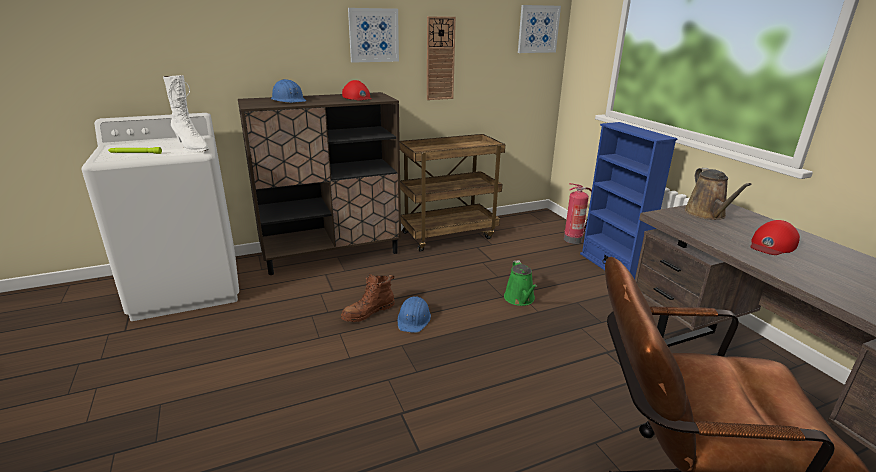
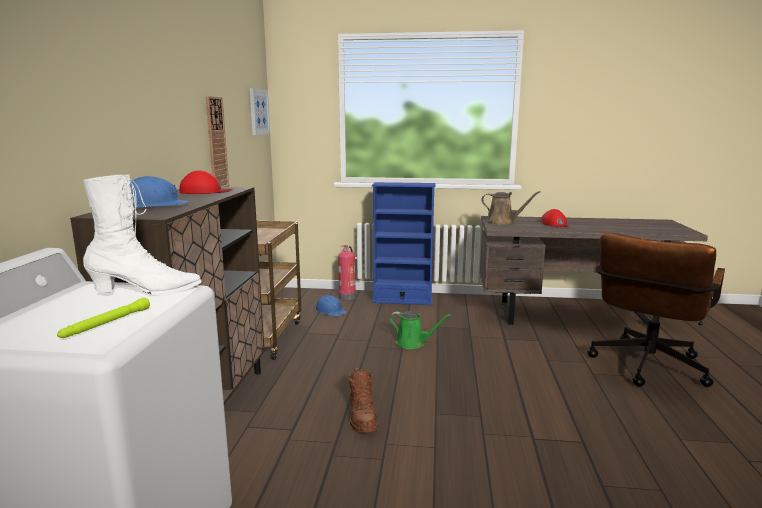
camera: 60 degrees left, 10 degrees down
picture [348,8,399,63] -> none
blue hard hat [398,296,431,333] -> blue hard hat moved to [315,295,347,316]

